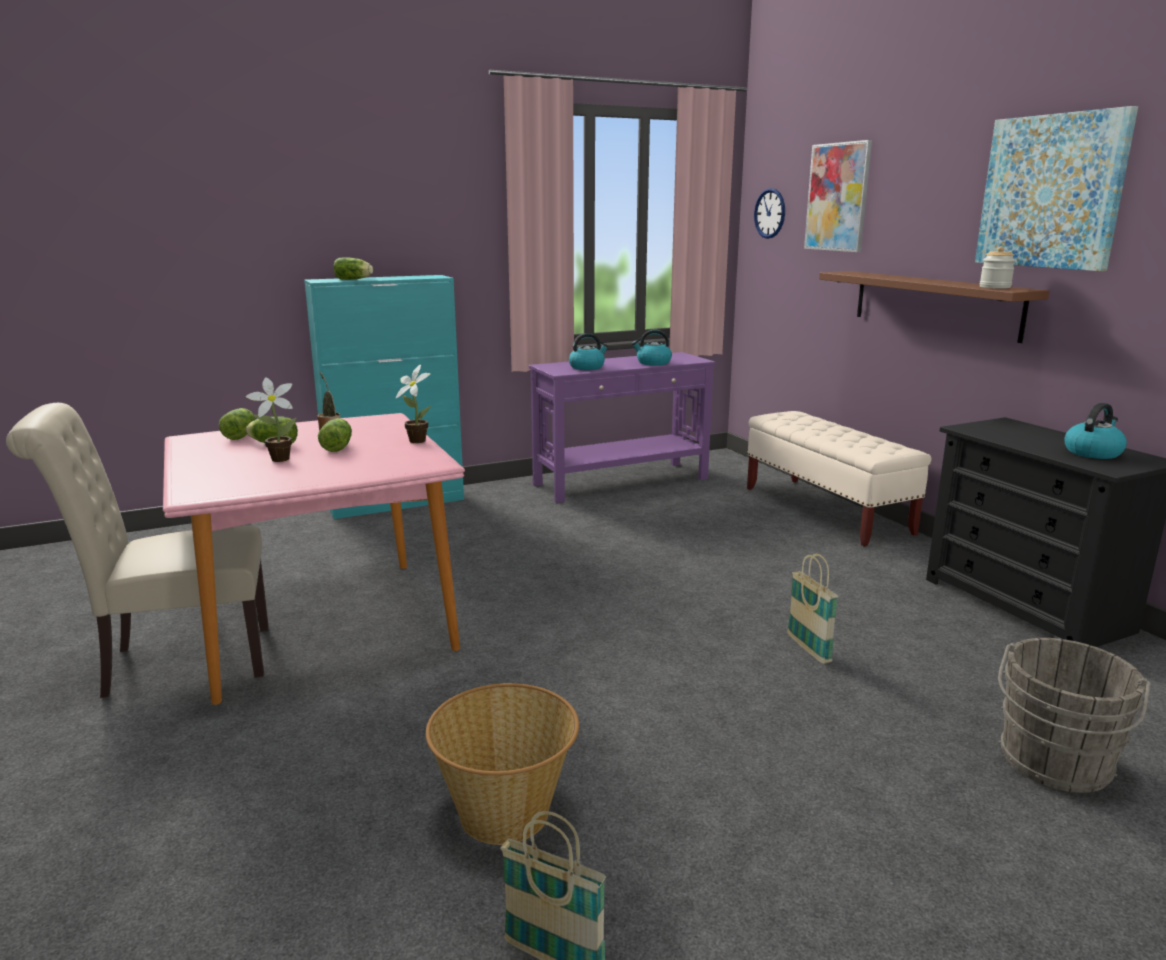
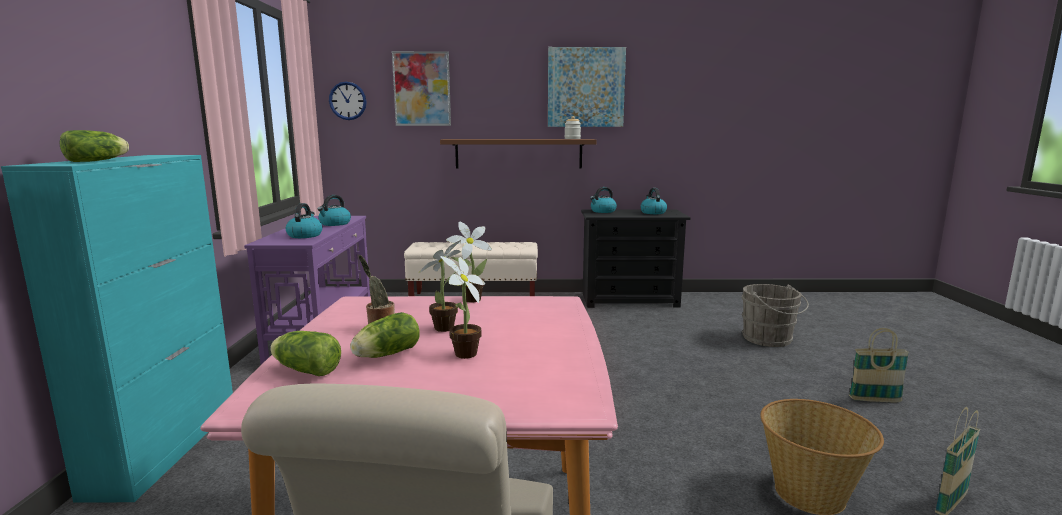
camera: 65 degrees left, 5 degrees down
lettuce [318,418,352,452] -> potted plant [419,240,461,332]
basket [787,554,838,664] -> basket moved to [849,328,909,403]
none -> kettle [590,187,617,213]

